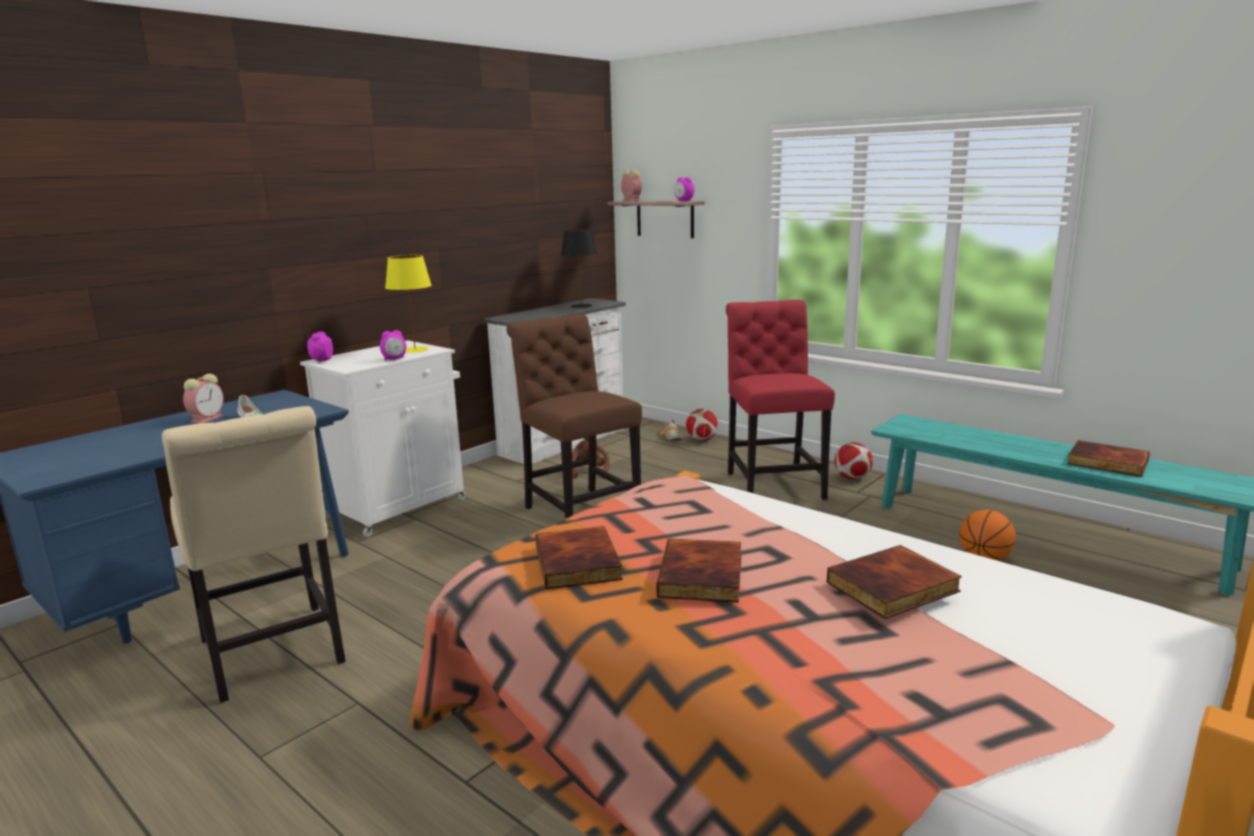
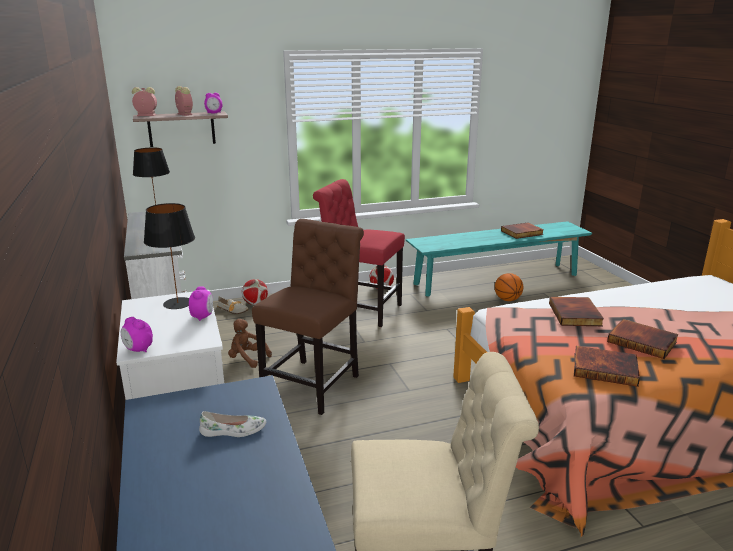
camera: 60 degrees left, 5 degrees up
alarm clock [183,374,224,423] -> alarm clock moved to [175,86,193,116]
yellow table lamp [385,255,432,353] -> black table lamp [144,203,195,309]
brown chair [507,313,642,519] -> brown chair turned 120 degrees clockwise [252,219,364,415]
book [827,545,962,619] -> book moved to [549,297,604,326]

